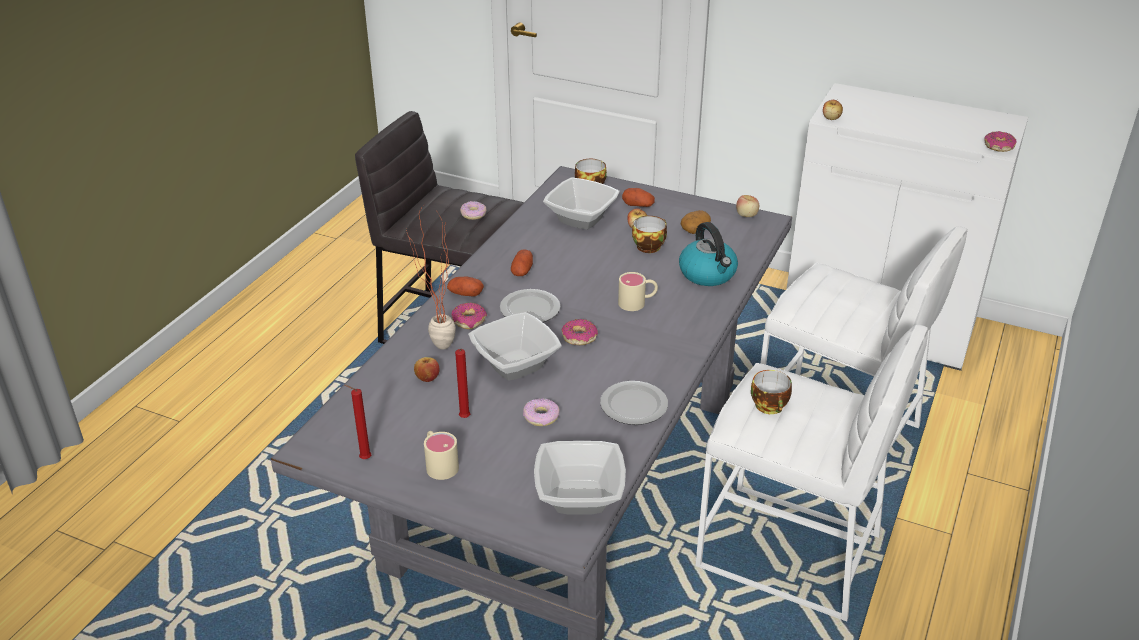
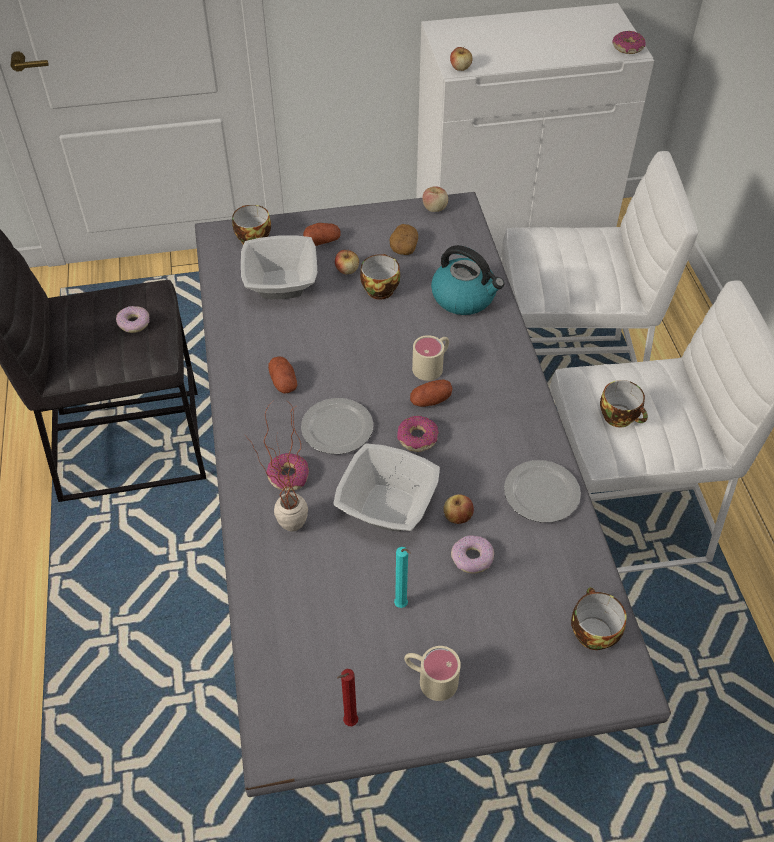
camera: 35 degrees left, 15 degrees up
apple [414,357,439,382] -> apple moved to [443,494,474,524]
potato [447,277,484,297] -> potato moved to [410,379,453,407]
red candle [455,348,470,418] -> turquoise candle [394,547,411,608]
bowl [534,441,626,514] -> cup [571,587,627,650]

